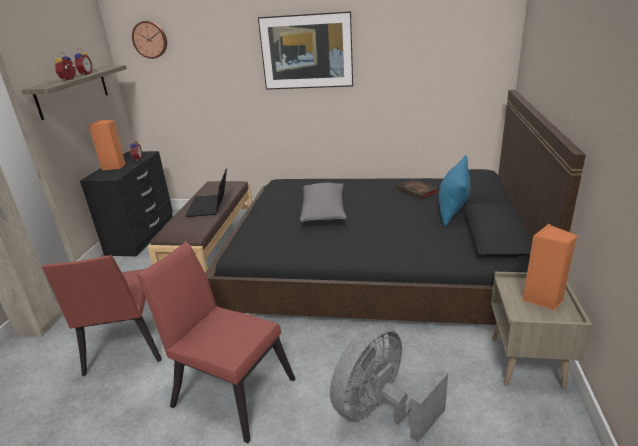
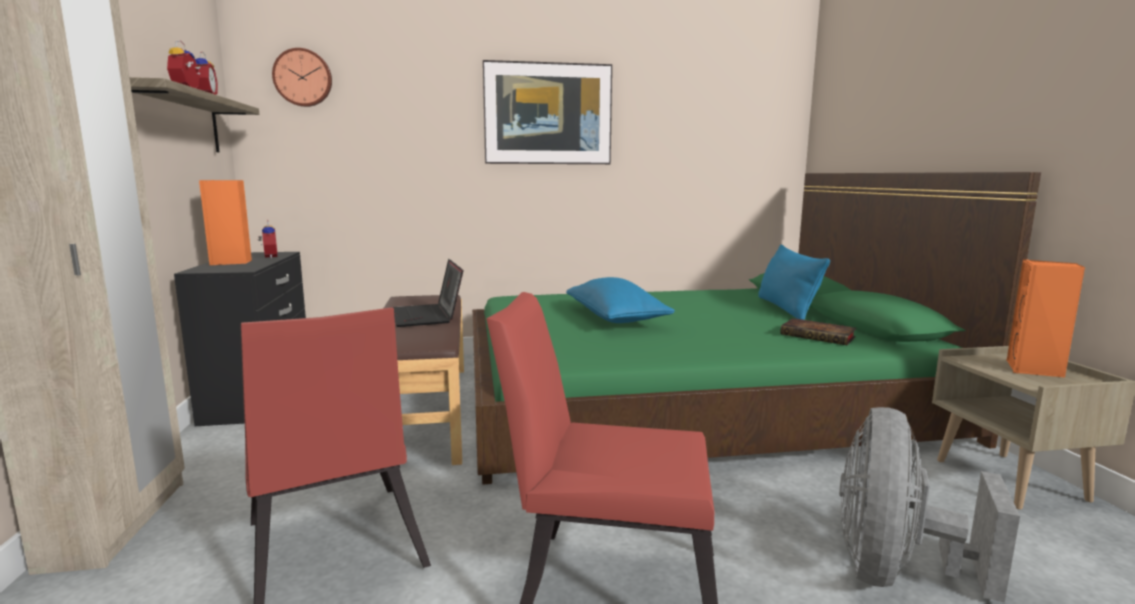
camera: 20 degrees left, 15 degrees down
black bed [205,90,586,325] -> green bed [472,172,1041,484]
grey pillow [300,183,347,222] -> blue pillow [566,277,675,323]
book [397,179,439,199] -> book moved to [780,318,857,345]

